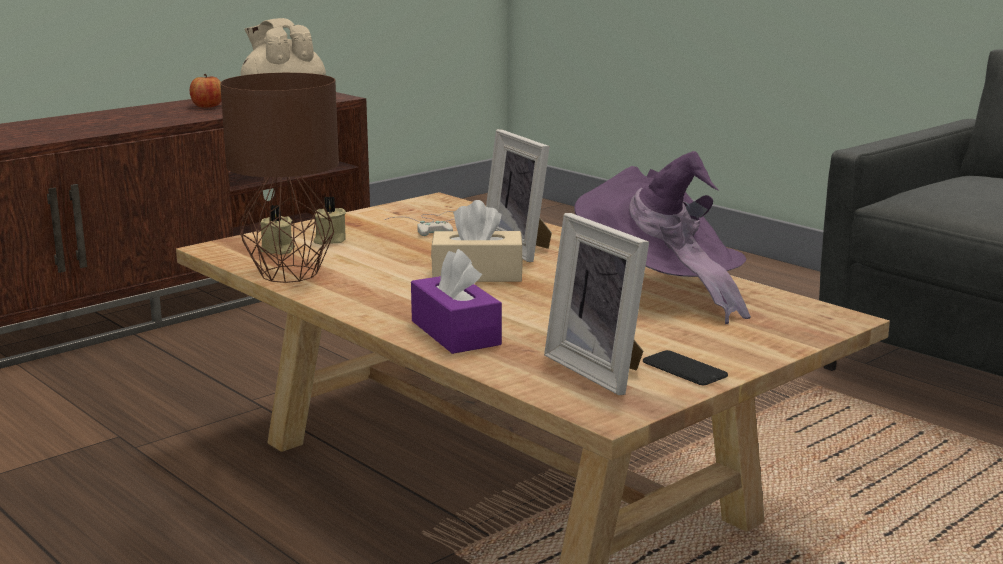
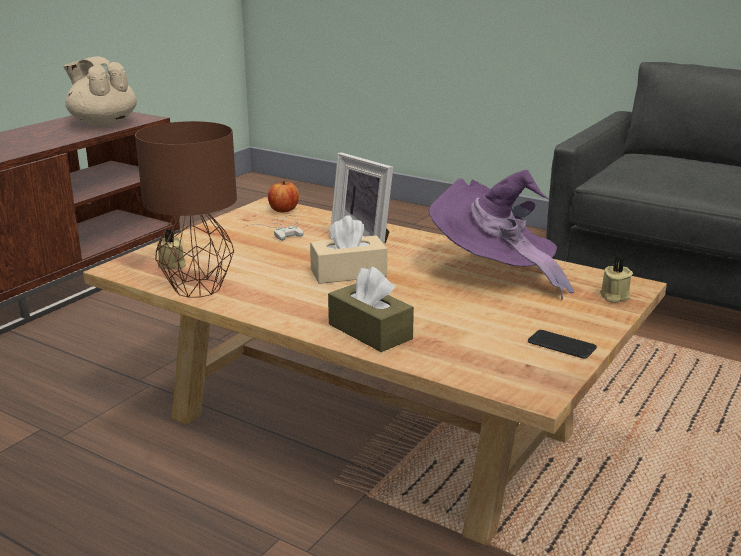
camera: 15 degrees left, 5 degrees up
apple [190,74,222,108] -> apple moved to [268,181,299,212]
beige candle [314,196,346,245] -> beige candle moved to [600,257,633,303]
purple tissue box [411,249,502,354] -> brown tissue box [328,267,414,352]
picture frame [544,213,649,395] -> none

